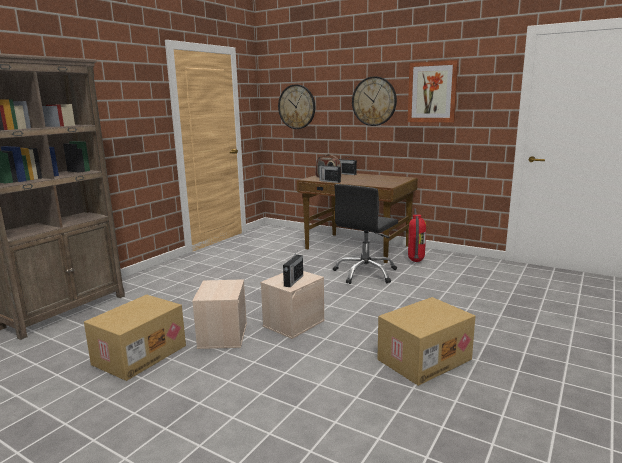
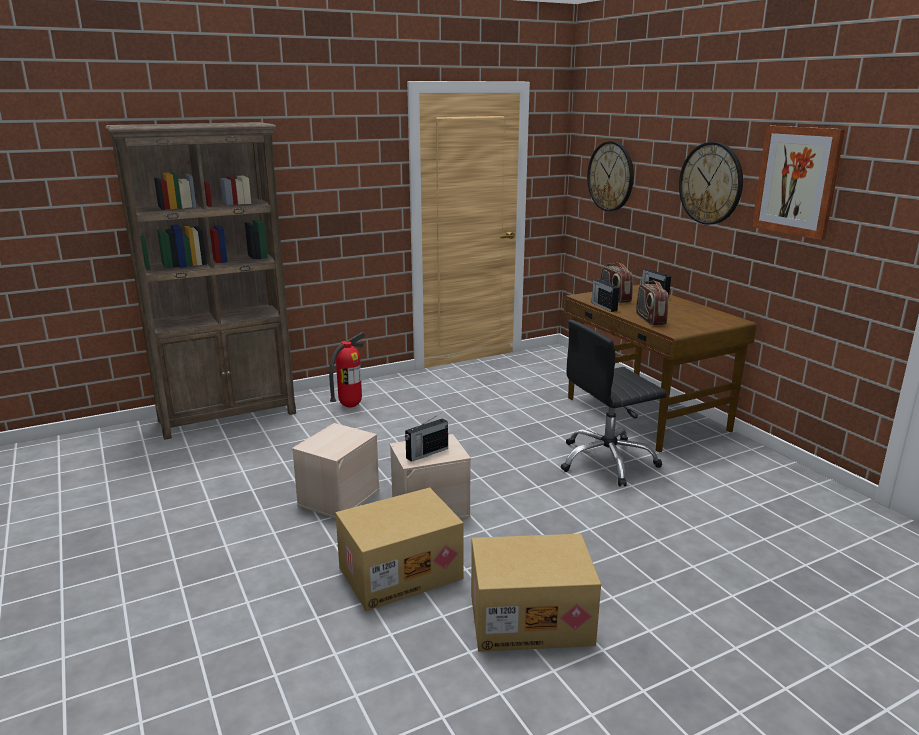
camera: 30 degrees right, 5 degrees up
cardboard box [84,294,186,381] -> cardboard box moved to [336,487,464,611]
fire extinguisher [408,208,426,262] -> fire extinguisher moved to [329,332,365,408]
none -> radio [636,281,669,325]

